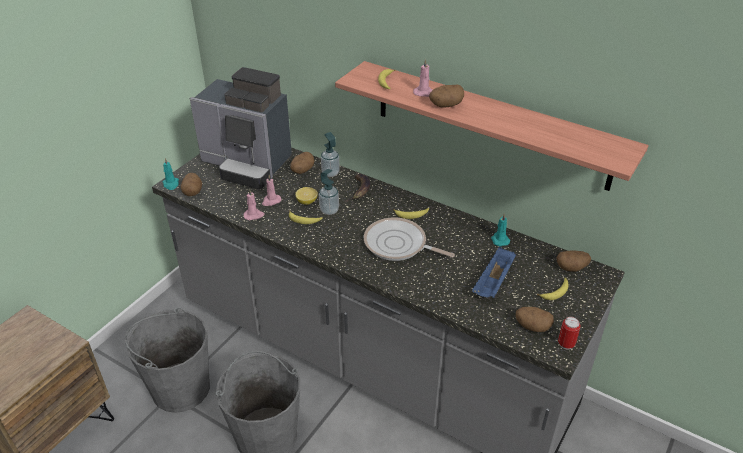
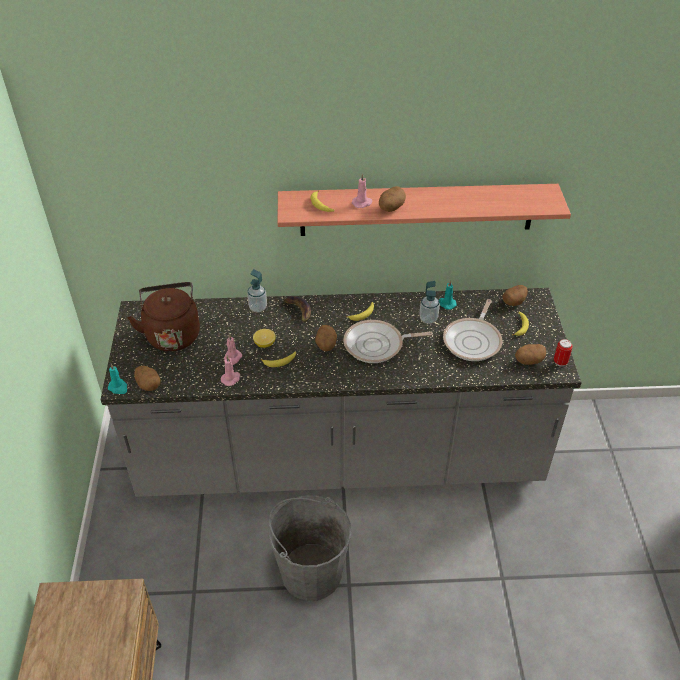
camera: 35 degrees left, 5 degrees up
grey bucket [125,308,210,413] -> none
coffee machine [190,67,292,189] -> brown kettle [128,282,200,351]
potato [290,152,315,174] -> potato moved to [315,325,337,351]
soap dispenser [319,169,339,215] -> soap dispenser moved to [419,281,440,324]
blue tray [472,247,516,298] -> frying pan [443,299,502,361]

